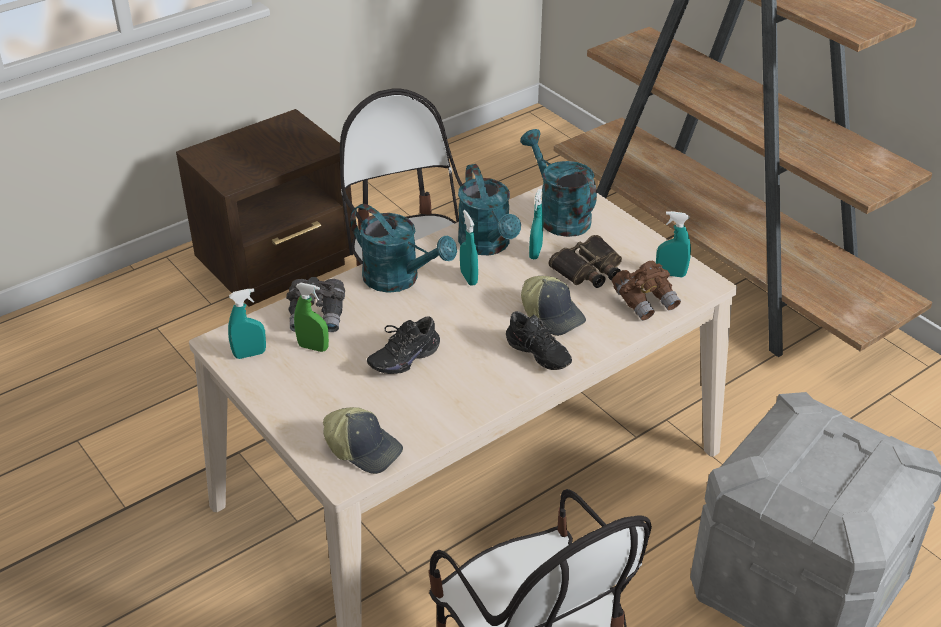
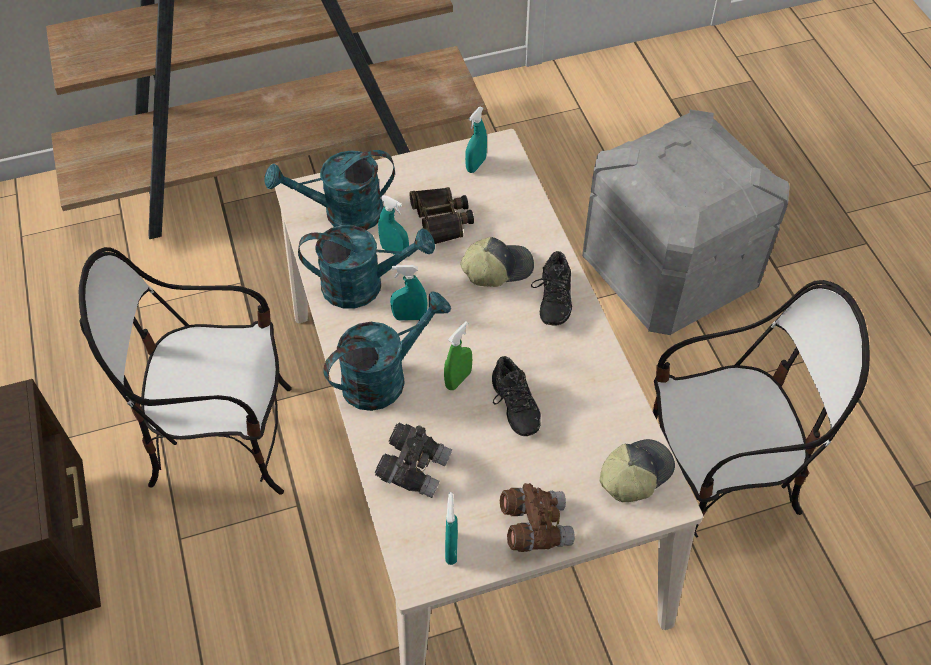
camera: 70 degrees left, 15 degrees up
green spray bottle [294,283,329,352] -> green spray bottle moved to [444,321,472,390]
black shoe [506,311,572,370] -> black shoe turned 120 degrees clockwise [531,251,572,325]
brown binoculars [612,261,681,321] -> brown binoculars moved to [500,483,575,552]

